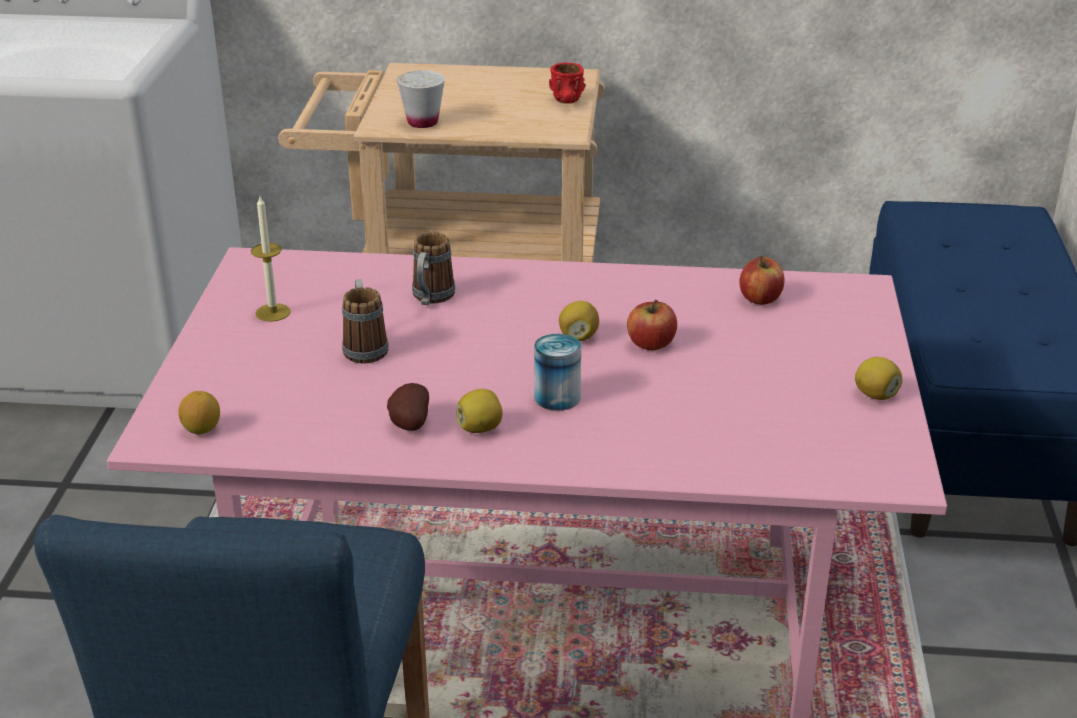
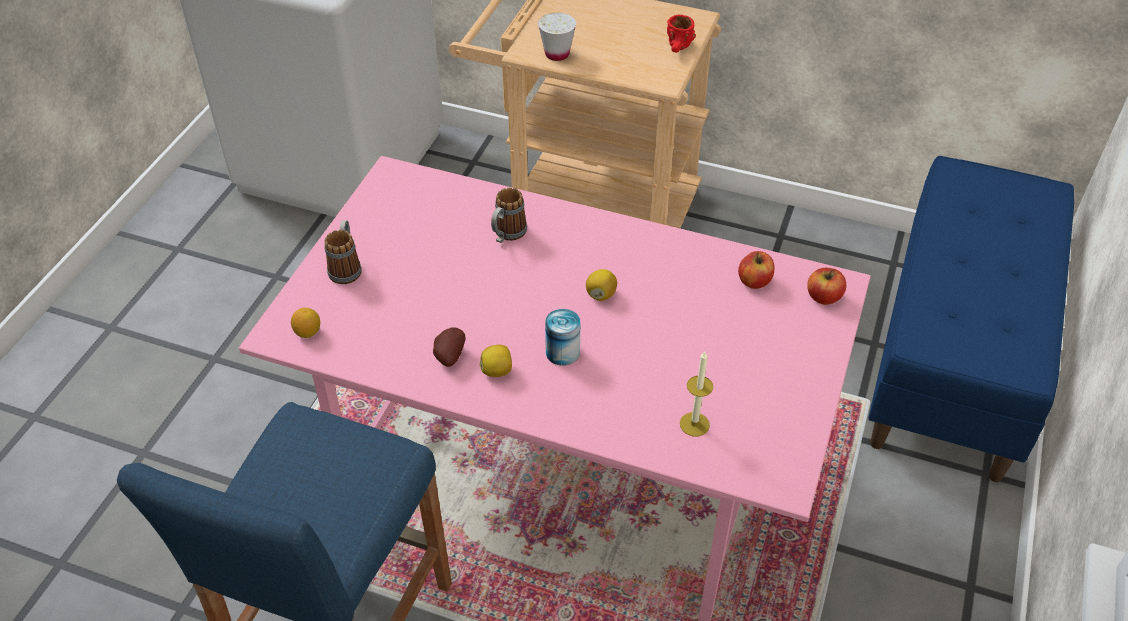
camera: 15 degrees right, 15 degrees up
candle [251,196,291,322] -> candle moved to [680,352,713,436]
mug [342,279,389,363] -> mug moved to [324,220,362,284]
apple [627,299,677,350] -> apple moved to [807,268,846,305]
lemon [855,357,902,400] -> none

